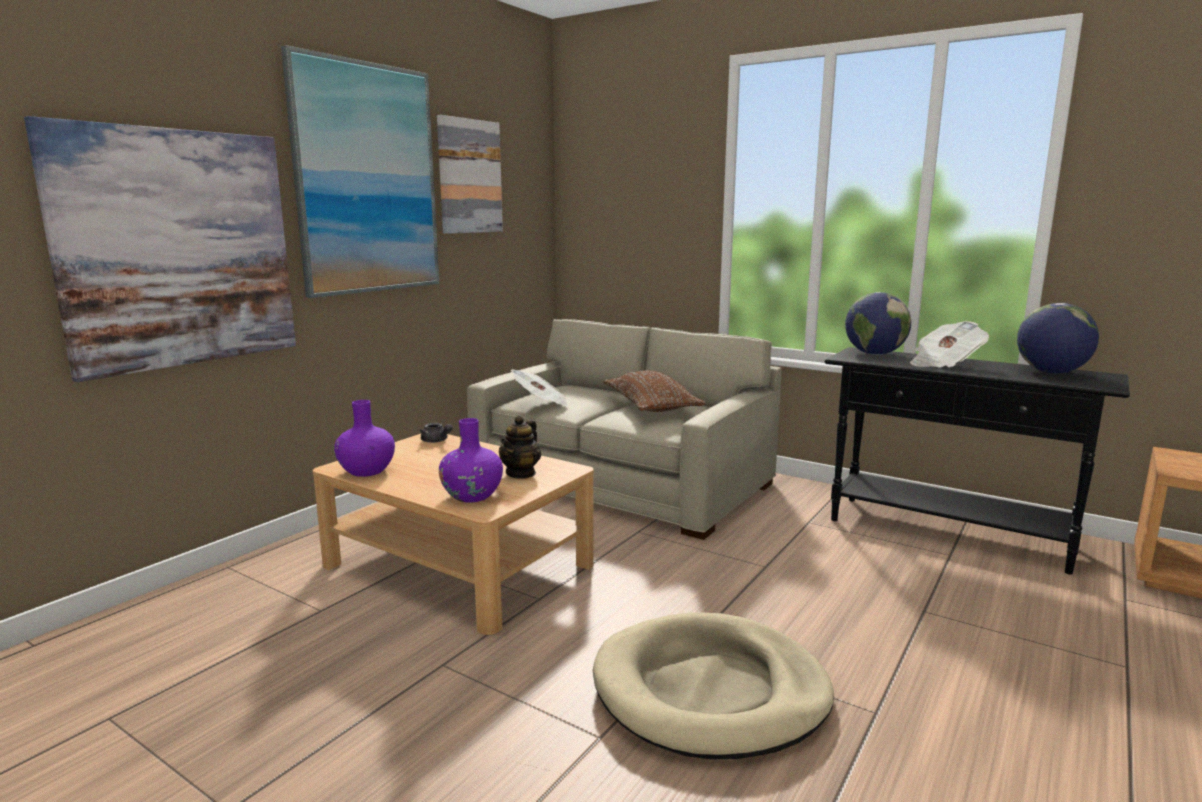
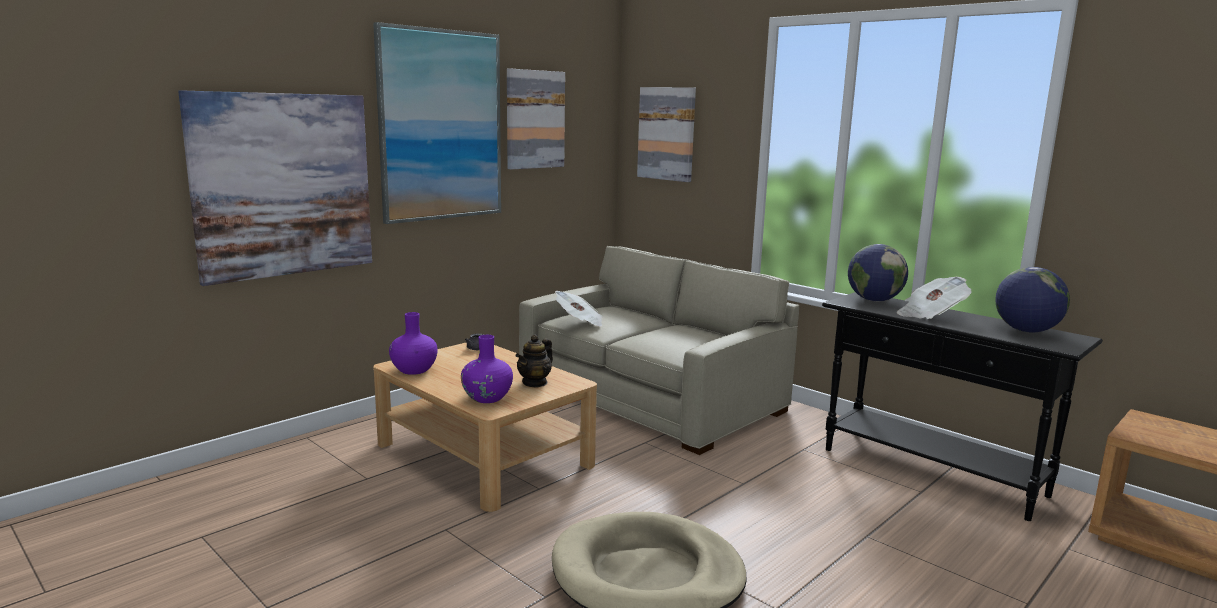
camera: 10 degrees right, 0 degrees up
brown pillow [603,370,706,412] -> none
none -> picture [637,87,696,182]

